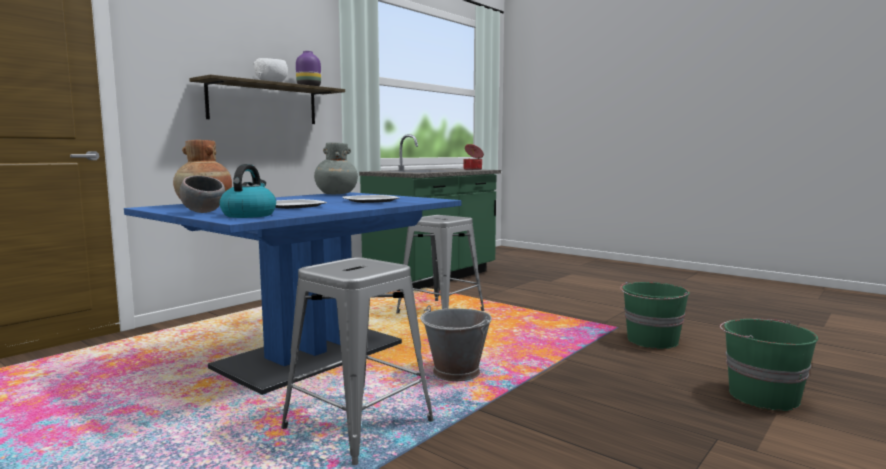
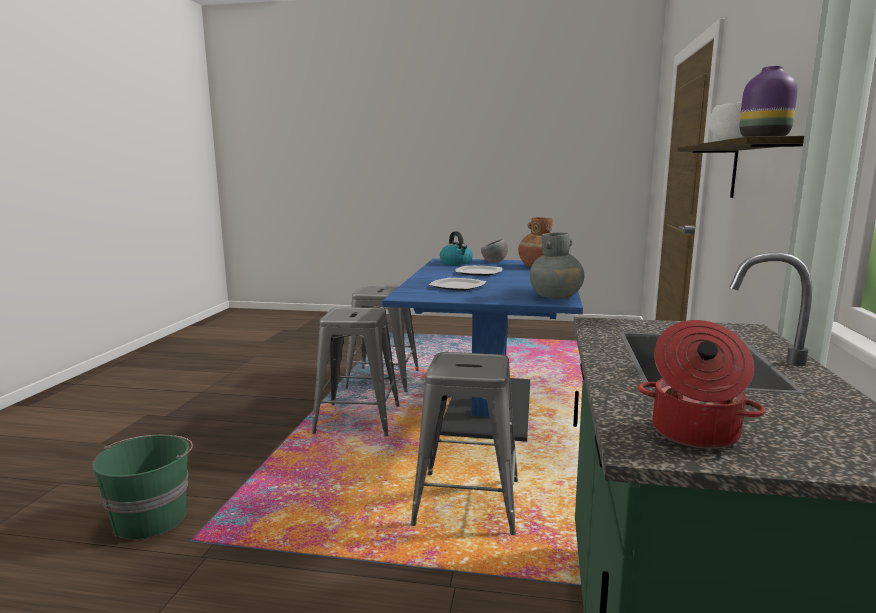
camera: 150 degrees right, 5 degrees up
grey bucket [421,305,492,381] -> grey stool [312,307,399,436]
green bucket [720,319,818,411] -> none

